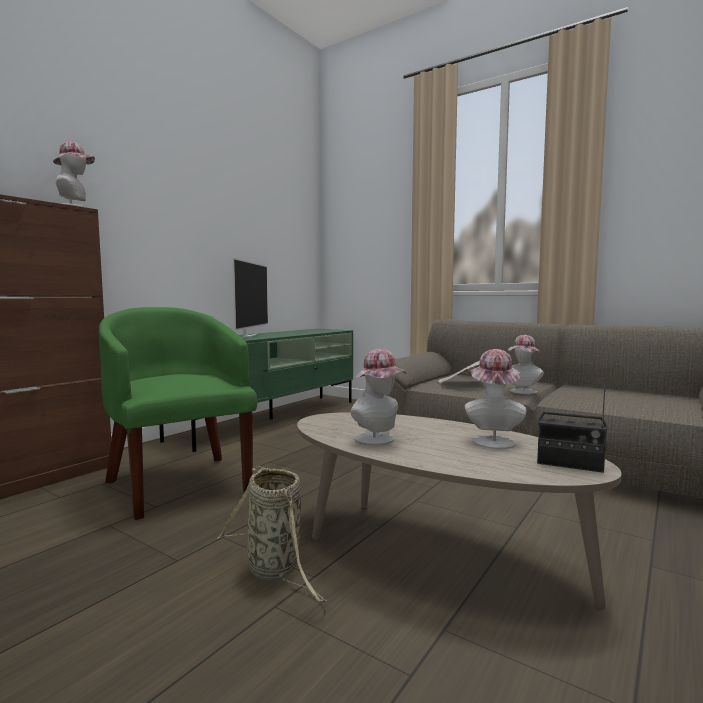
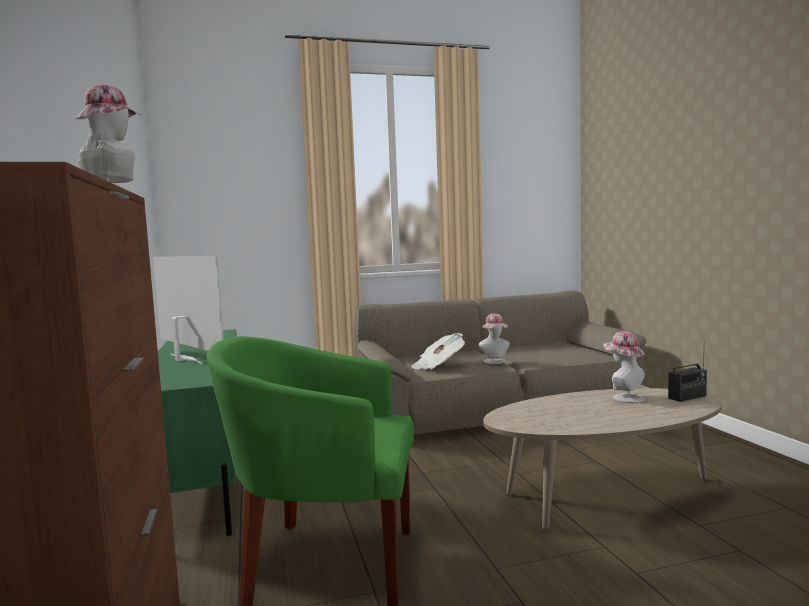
camera: 50 degrees left, 0 degrees up
basket [217,466,327,603] -> none
hat [351,349,407,445] -> none

